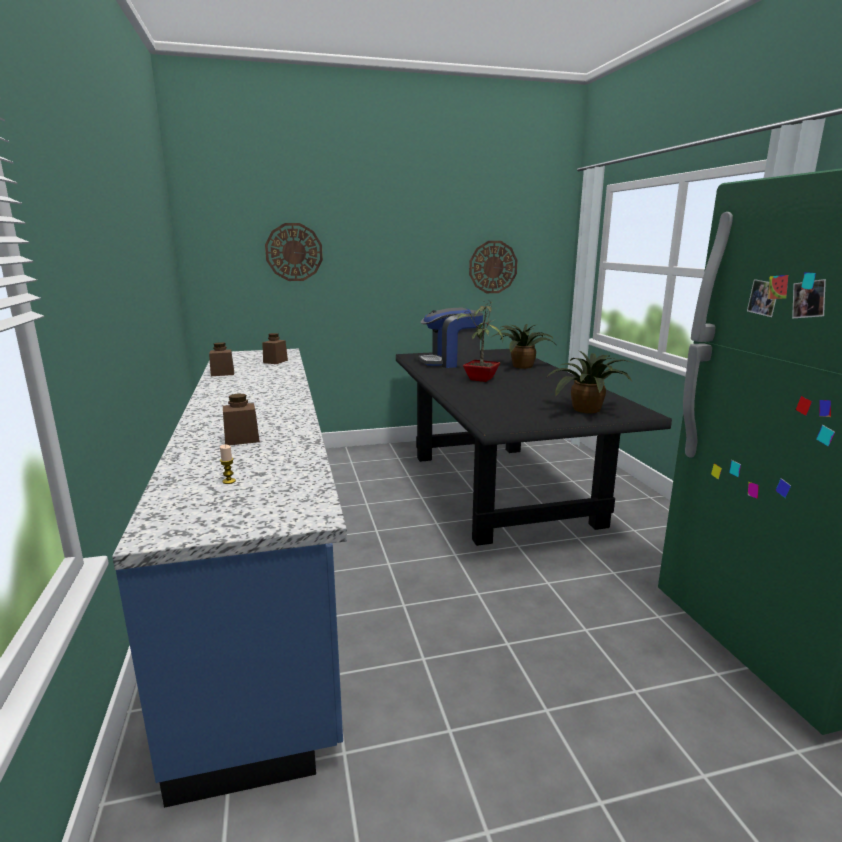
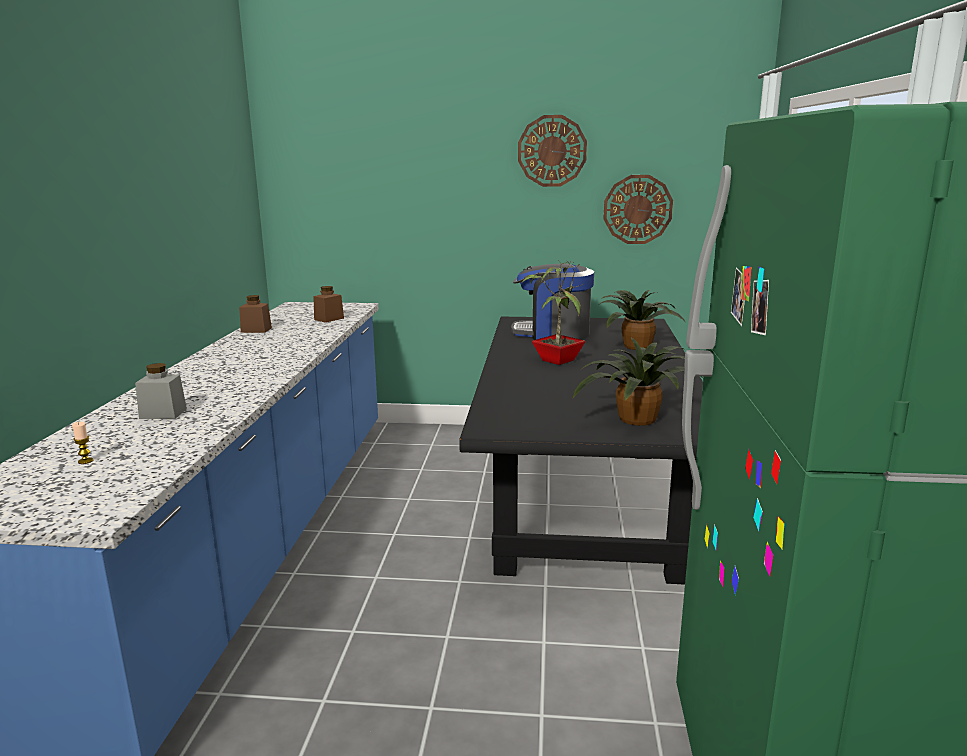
camera: 20 degrees right, 0 degrees up
brown jar [223,394,260,445] -> grey jar [135,363,187,419]
wall clock [265,223,323,281] -> wall clock moved to [518,115,587,187]

